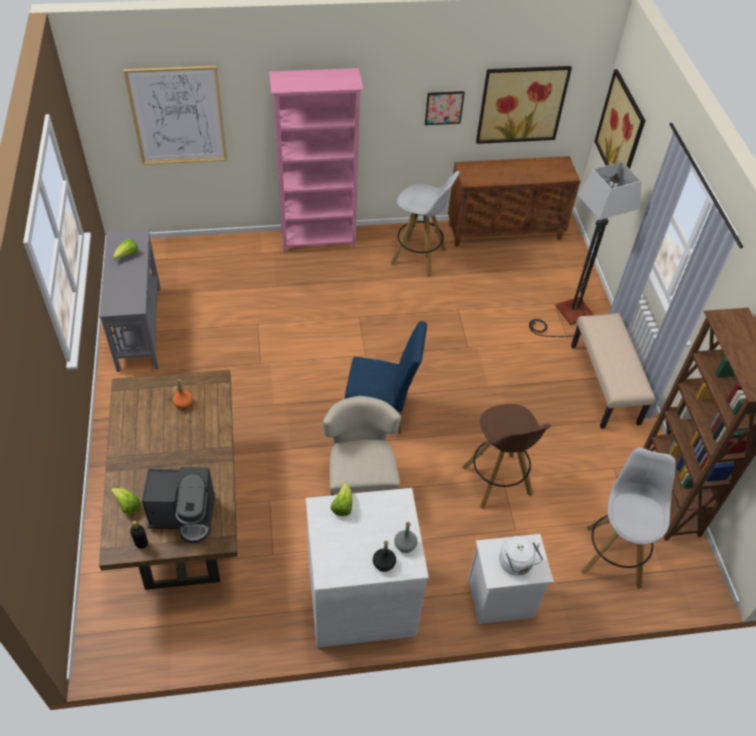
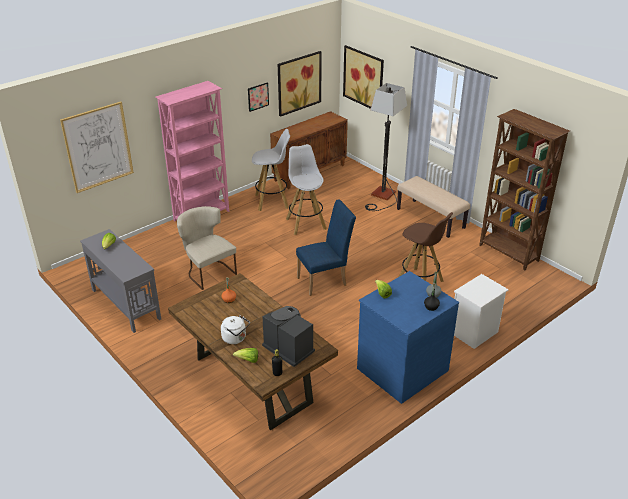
camera: 30 degrees left, 15 degrees down
coffee machine [142,467,216,543] -> coffee machine turned 105 degrees counterclockwise [262,306,315,367]
white dresser [306,488,429,648] -> blue dresser [357,271,459,404]
beige chair [323,396,401,496] -> beige chair moved to [177,206,237,290]
white kettle [499,536,543,576] -> white kettle moved to [221,315,250,344]
white stool [581,448,676,589] -> white stool moved to [286,144,327,235]

